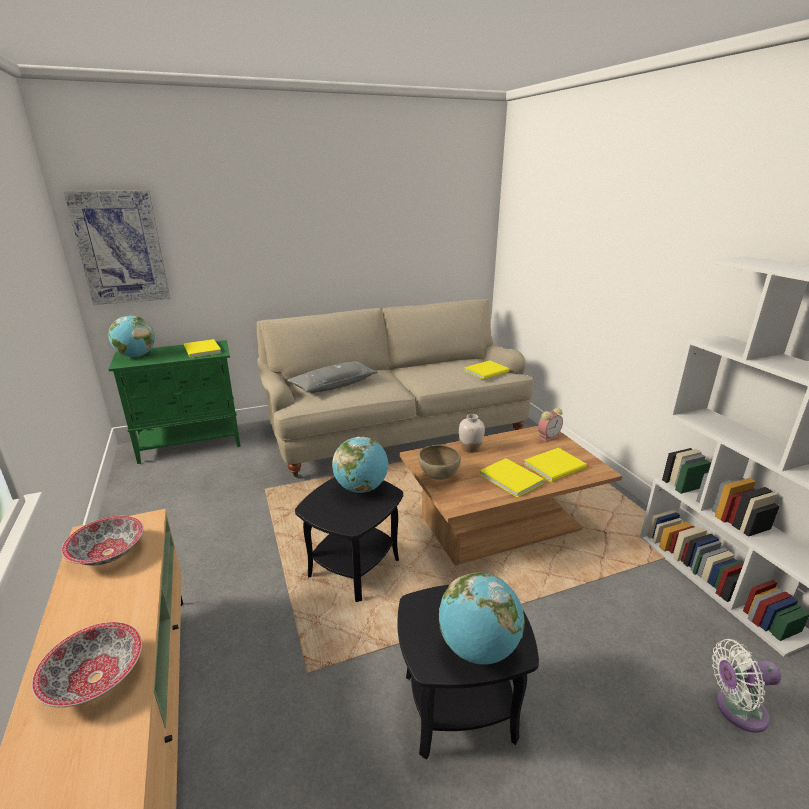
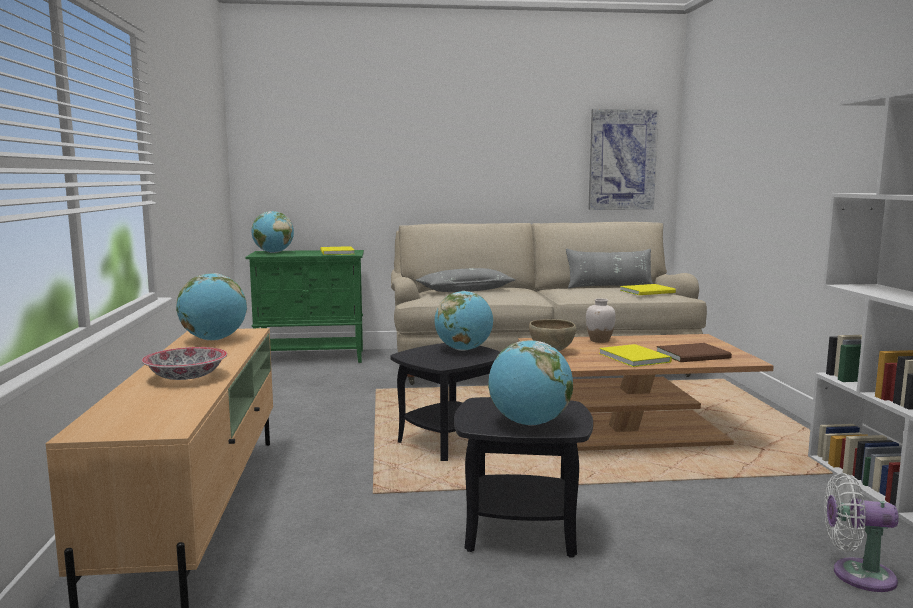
camera: 15 degrees right, 15 degrees down
bowl [62,516,143,565] -> globe [176,273,247,341]
picture [64,190,170,305] -> picture moved to [588,109,659,210]
yellow book [524,448,587,482] -> brown book [656,343,732,362]
alarm clock [538,408,563,442] -> none
none -> grey pillow [566,249,653,289]

